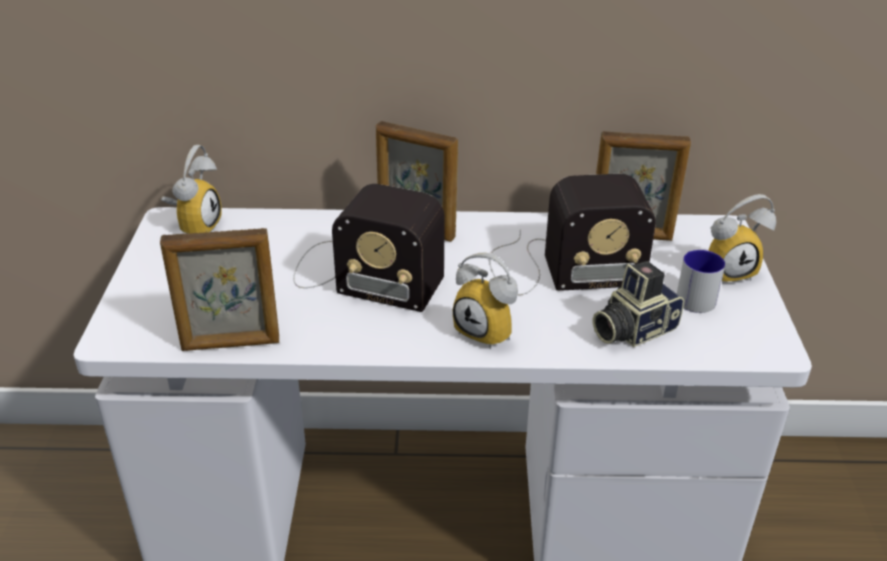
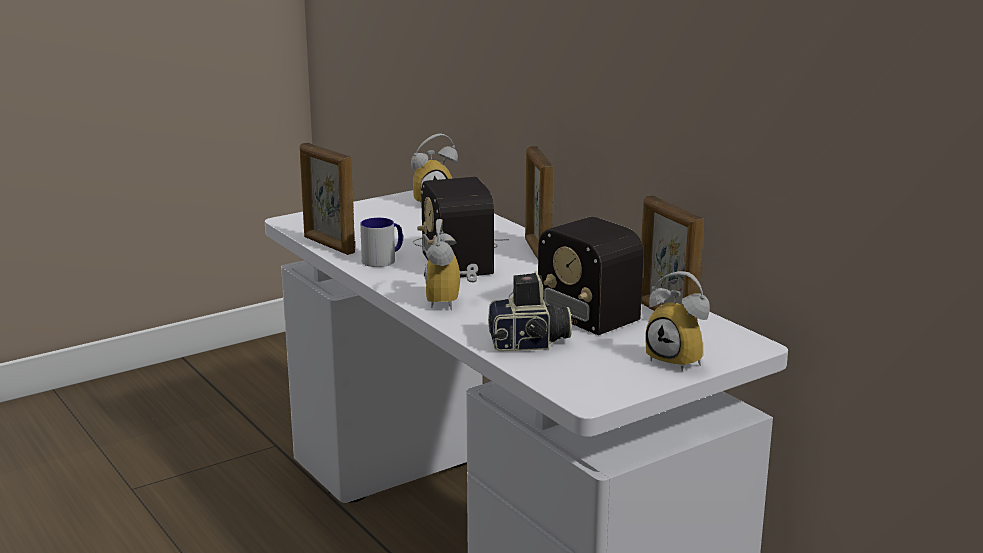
camera: 55 degrees right, 15 degrees down
camera [593,261,684,347] -> camera turned 150 degrees clockwise [488,271,572,351]
mug [677,250,725,313] -> mug moved to [360,218,403,267]

